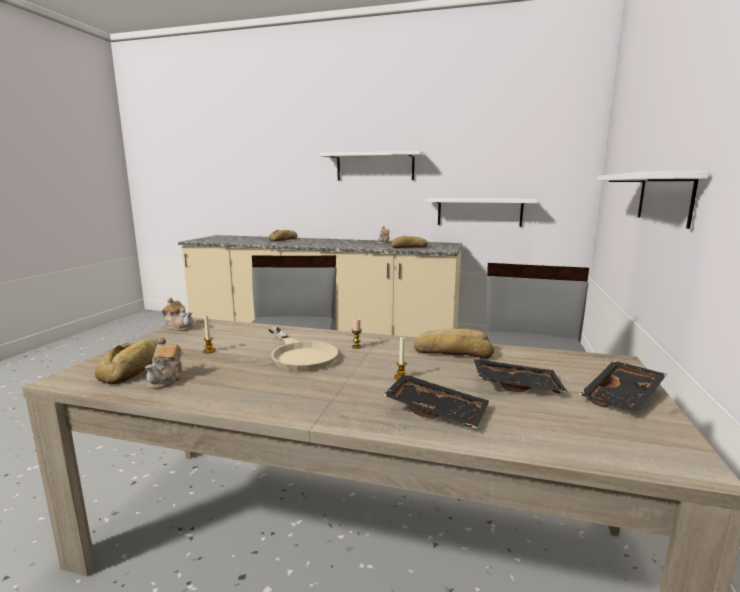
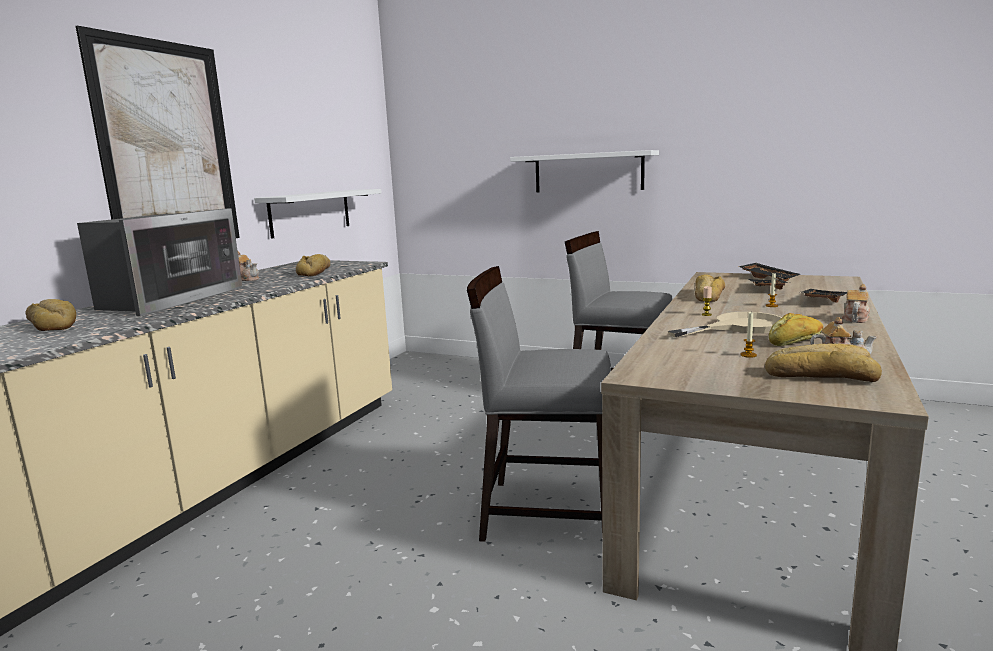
camera: 80 degrees left, 0 degrees up
teapot [162,297,193,331] -> teapot moved to [842,284,870,323]
white shelf [320,151,425,181] -> picture [75,26,240,238]
none -> microwave [77,208,243,316]
none -> bread [769,313,823,346]

